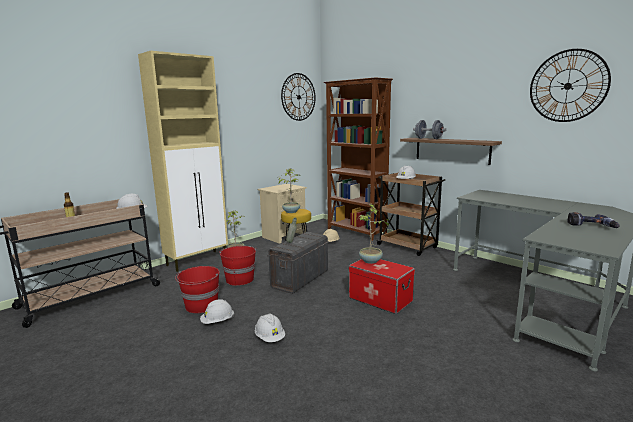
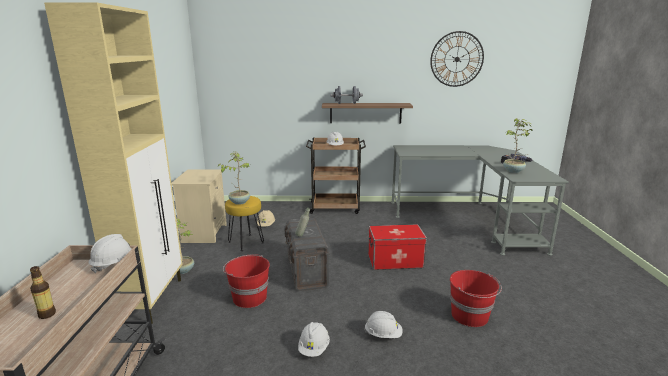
camera: 45 degrees left, 5 degrees up
red bucket [175,266,220,313] -> red bucket moved to [450,270,502,327]
wall clock [281,73,316,121] -> none
brown bookcase [323,77,393,241] -> none
potted plant [358,203,389,264] -> potted plant moved to [503,118,533,173]

